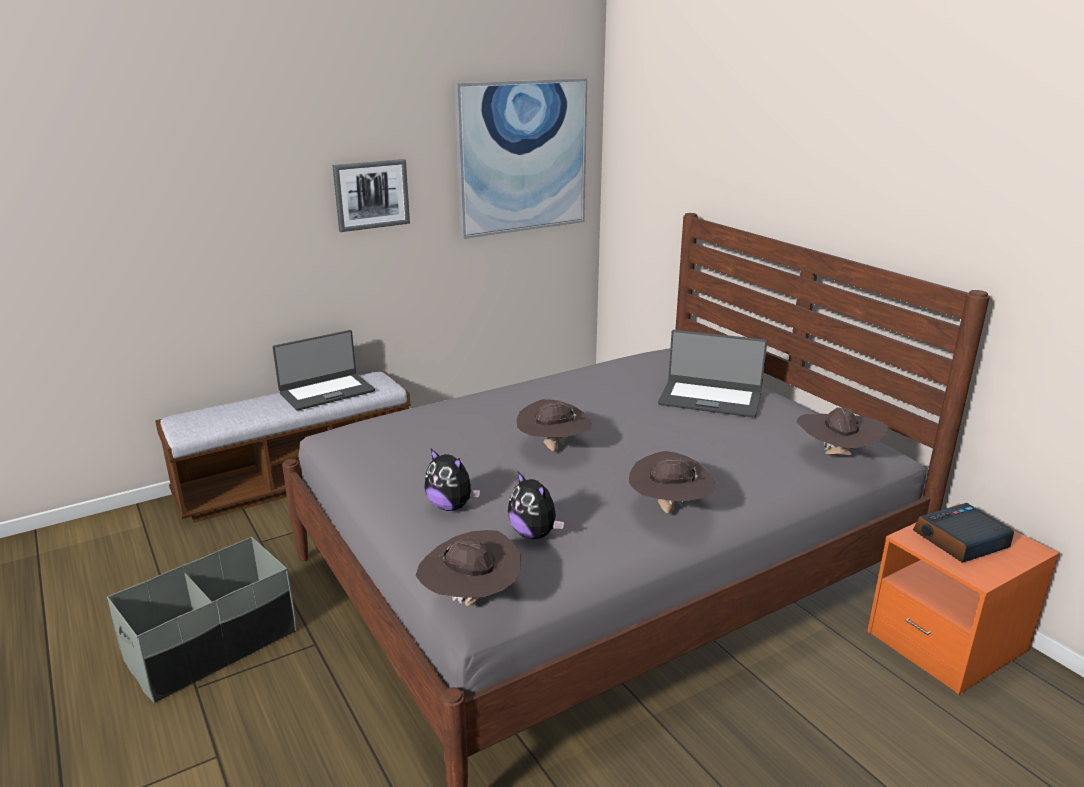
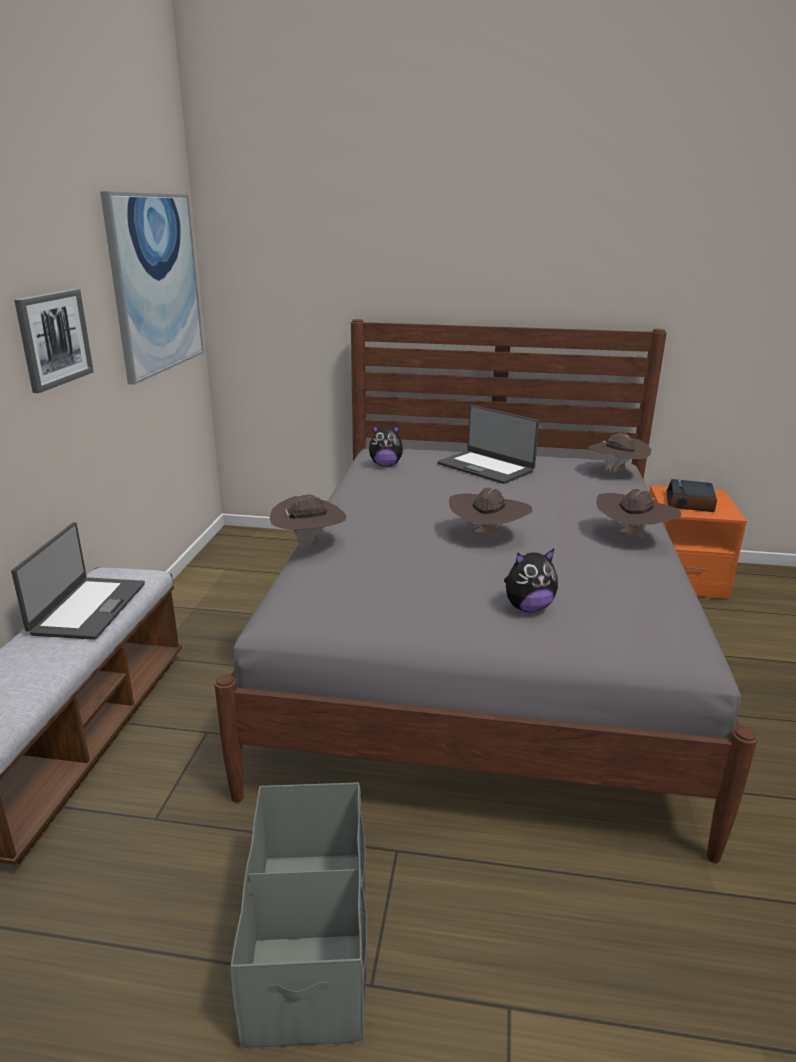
camera: 50 degrees left, 0 degrees up
brown hat [415,530,521,606] -> brown hat moved to [270,494,347,549]
plush toy [508,470,564,539] -> plush toy moved to [369,425,405,467]
laptop [658,330,767,418] -> laptop turned 75 degrees clockwise [437,405,539,484]

